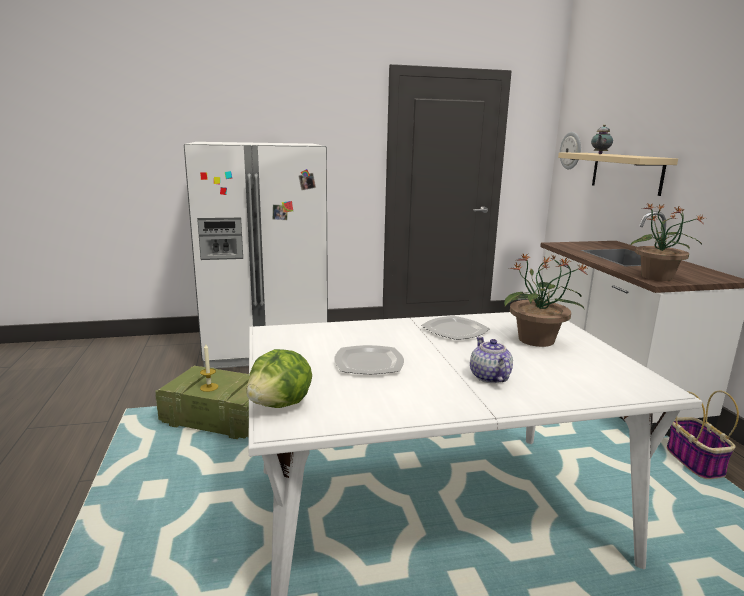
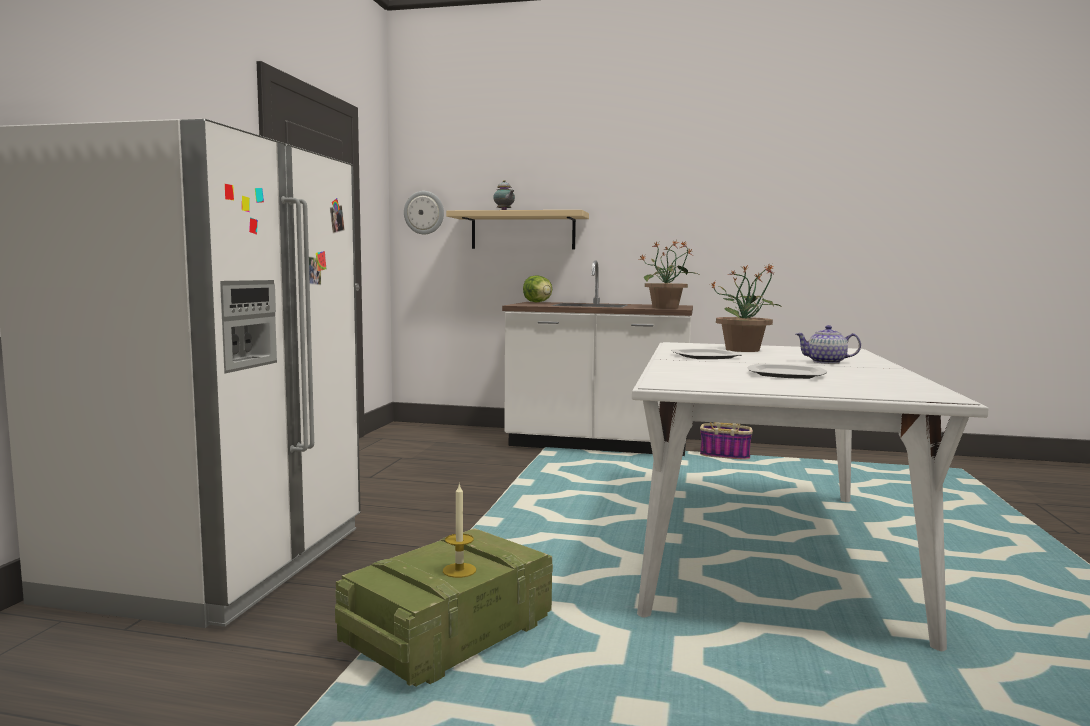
camera: 65 degrees left, 10 degrees down
lettuce [246,349,312,408] -> lettuce moved to [523,275,552,302]

